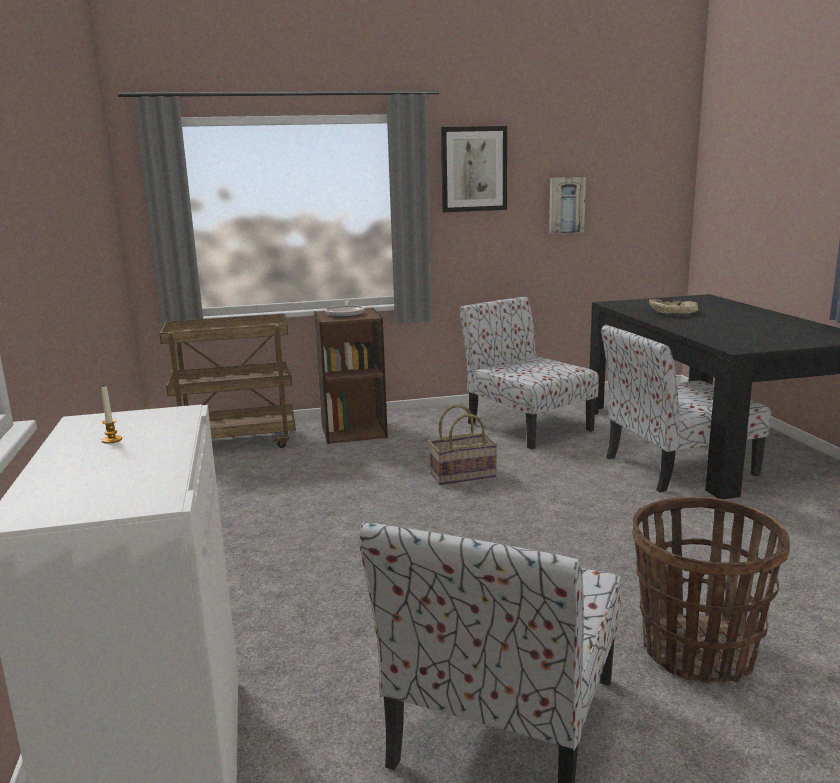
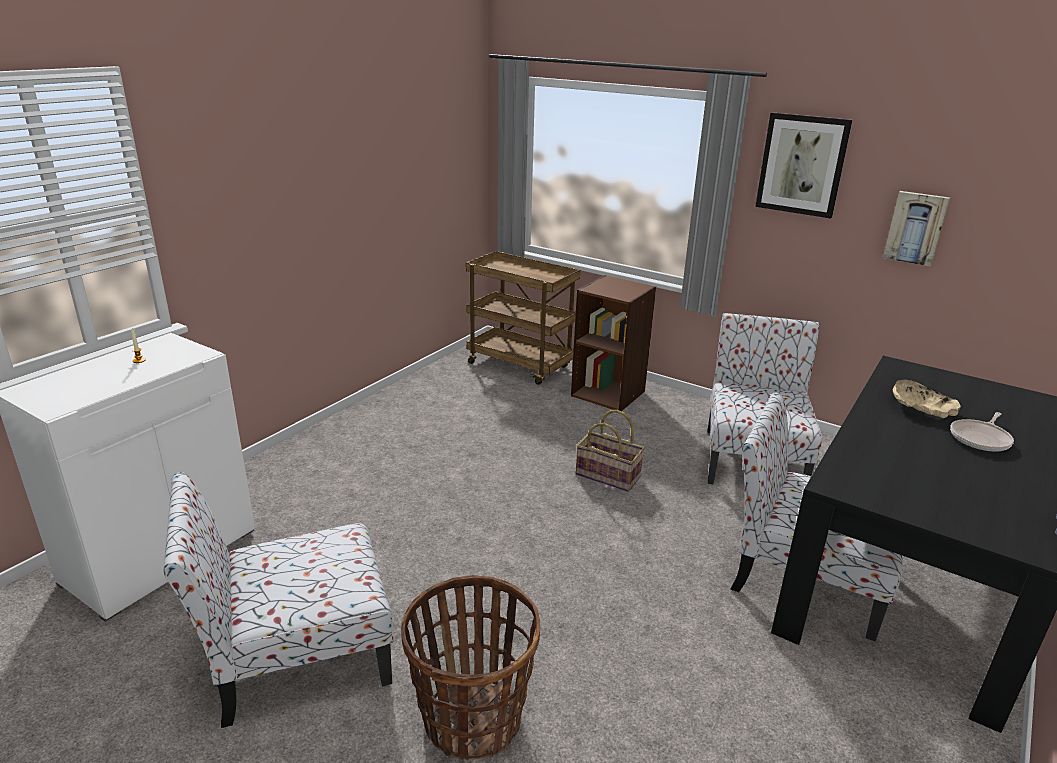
camera: 45 degrees right, 10 degrees up
frying pan [325,301,364,317] -> frying pan moved to [950,412,1014,452]

